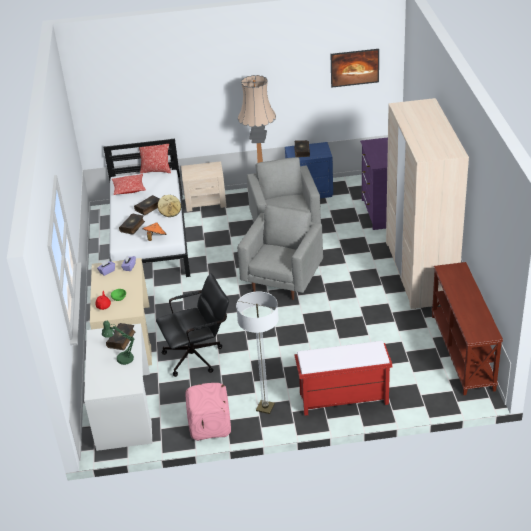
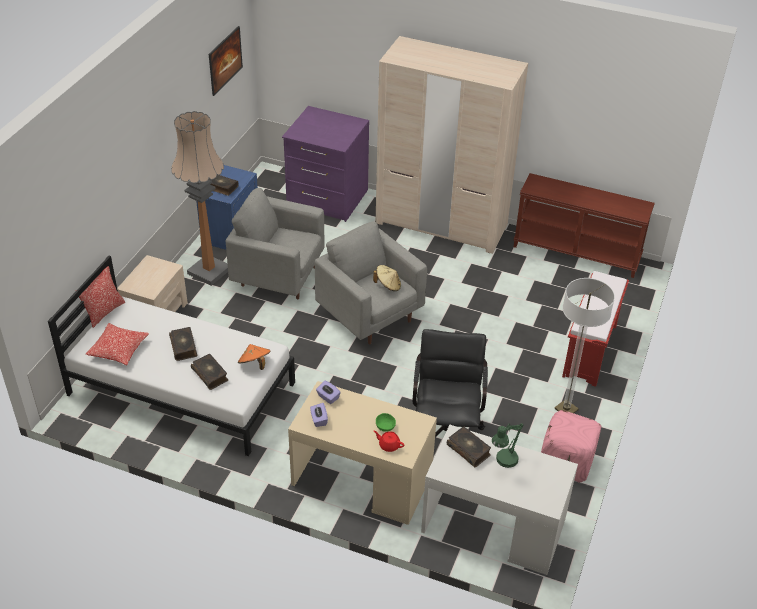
camera: 65 degrees left, 5 degrees up
beige hat [158,195,181,217] -> beige hat moved to [373,265,401,291]

